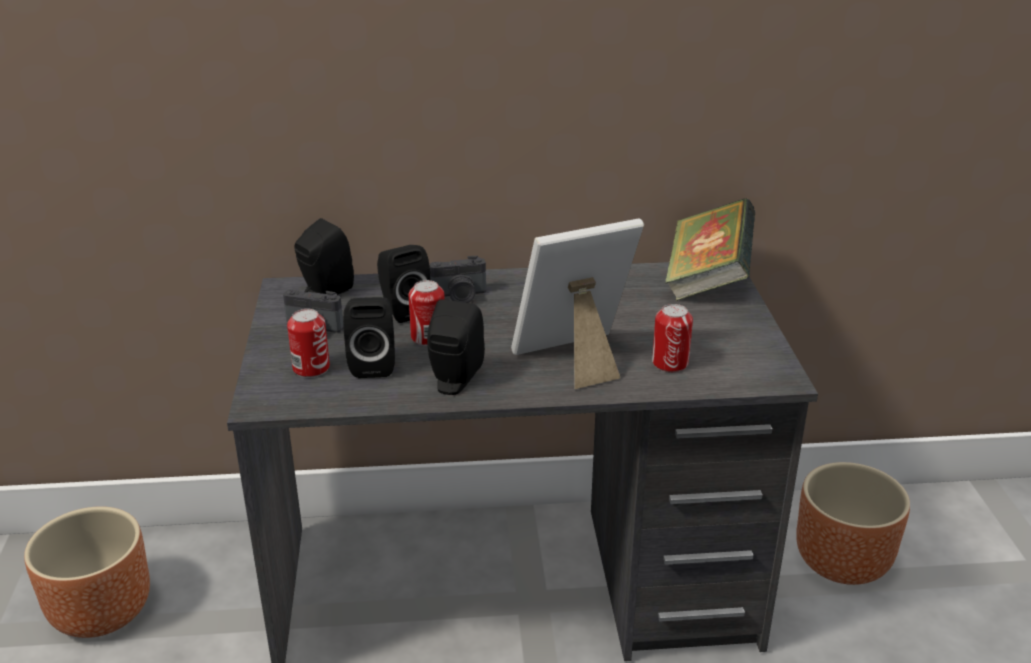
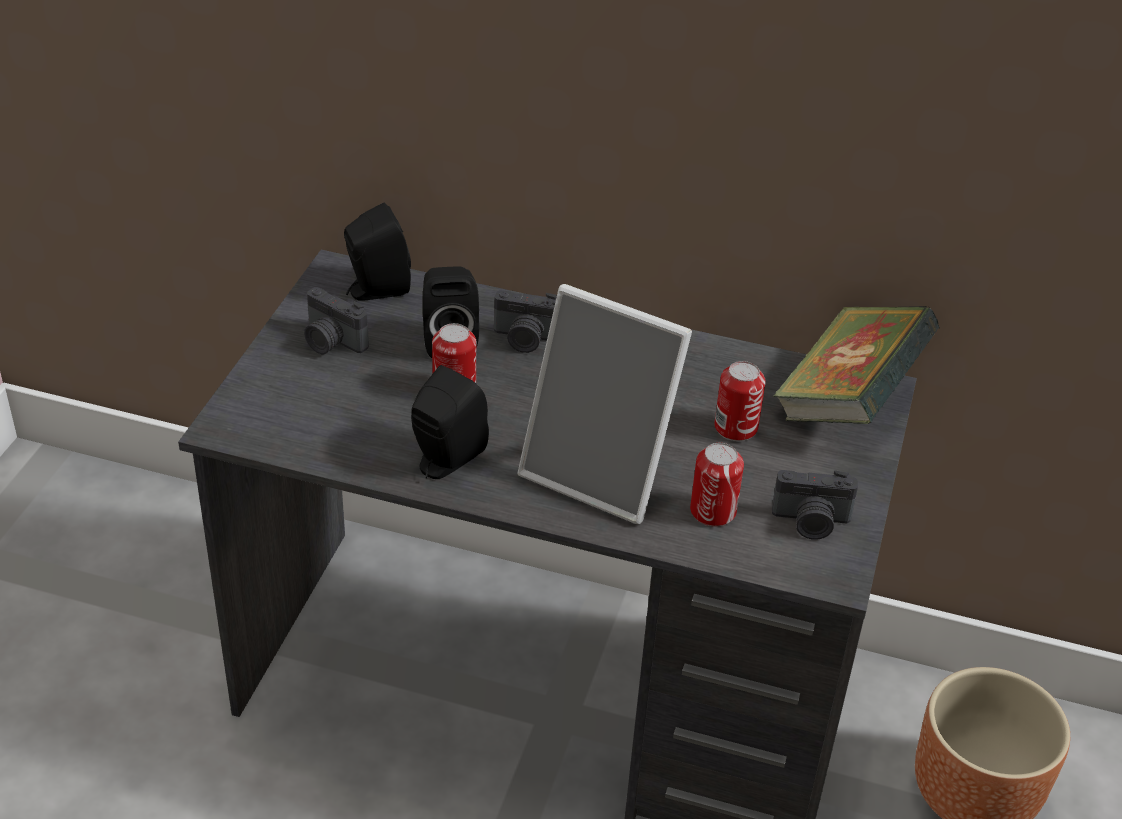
camera: 20 degrees right, 10 degrees up
brown planter [24,506,150,638] -> none
can [287,309,330,378] -> can moved to [714,361,766,441]
black speaker [343,297,395,378] -> none
picture frame [511,219,644,389] -> picture frame turned 150 degrees counterclockwise [518,284,692,524]
none -> camera [772,470,858,540]

